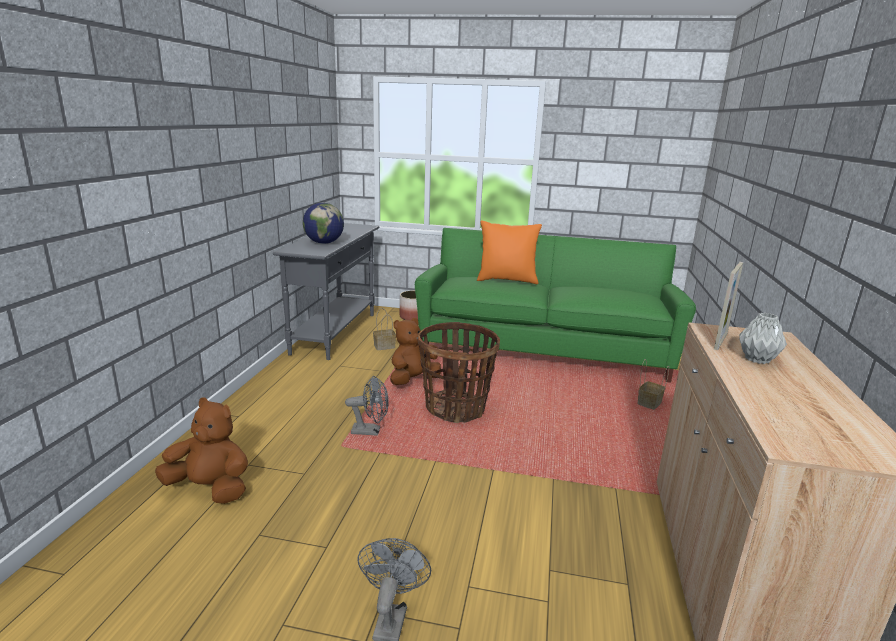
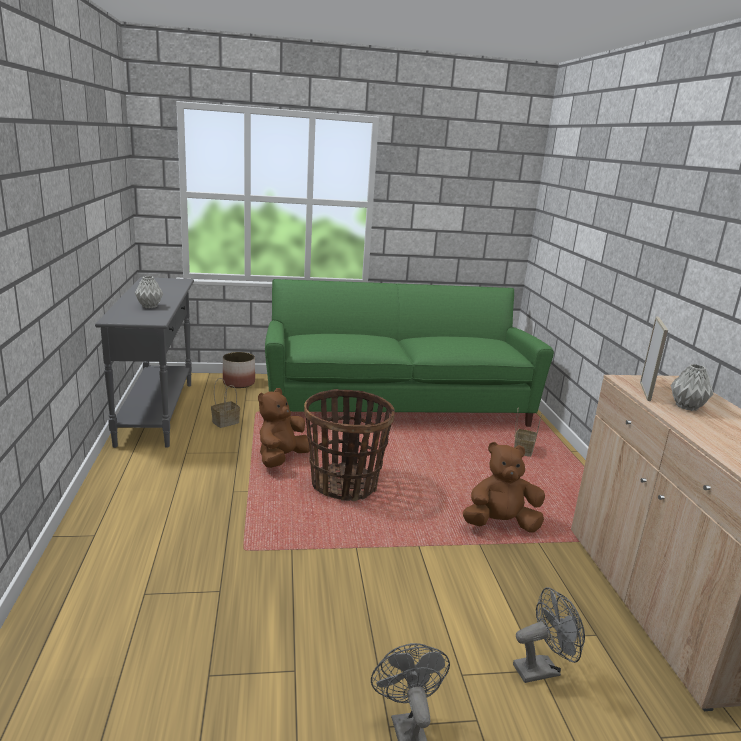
camera: 20 degrees left, 0 degrees up
brown plush toy [155,397,248,504] -> brown plush toy moved to [463,442,545,533]
globe [303,203,344,244] -> grey vase [135,276,163,308]
grey fan [345,376,389,436] -> grey fan moved to [513,587,585,683]
orange pillow [477,220,542,284] -> none

